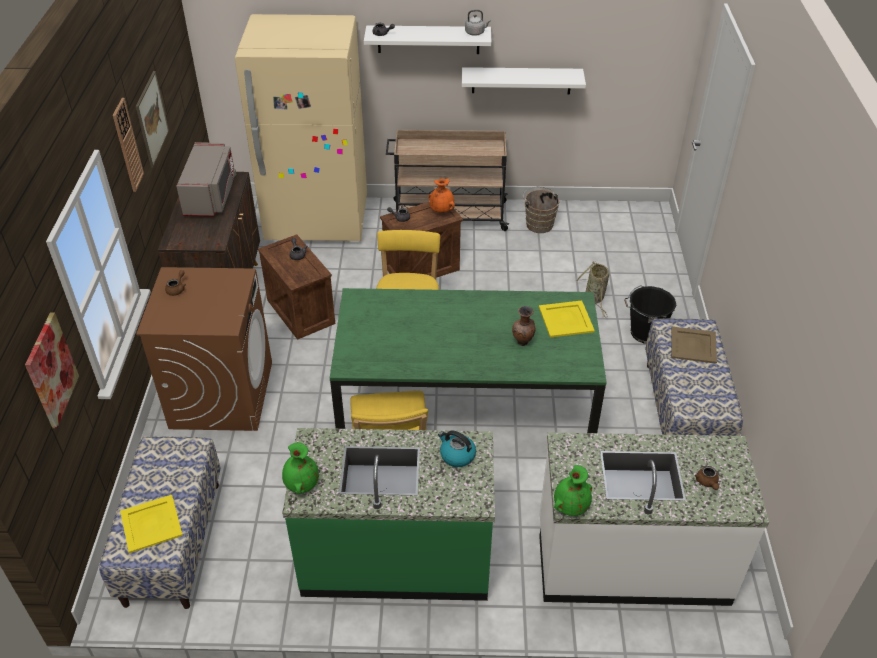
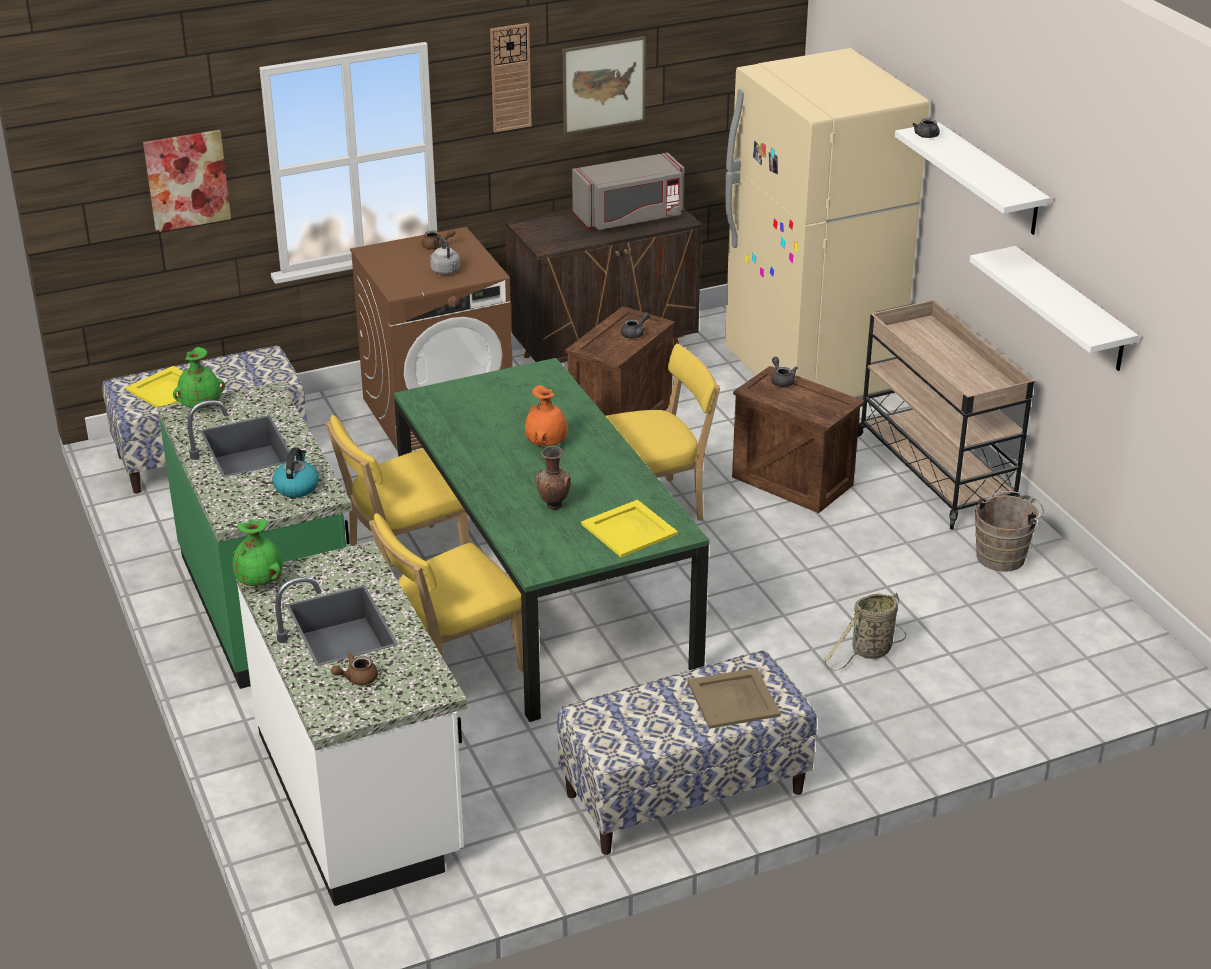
camera: 65 degrees right, 10 degrees down
orange vase [428,178,455,213] -> orange vase moved to [525,385,567,446]
grey kettle [465,10,491,35] -> grey kettle moved to [430,236,460,275]
black bucket [624,285,676,344] -> none
none -> yellow chair [369,513,523,672]

